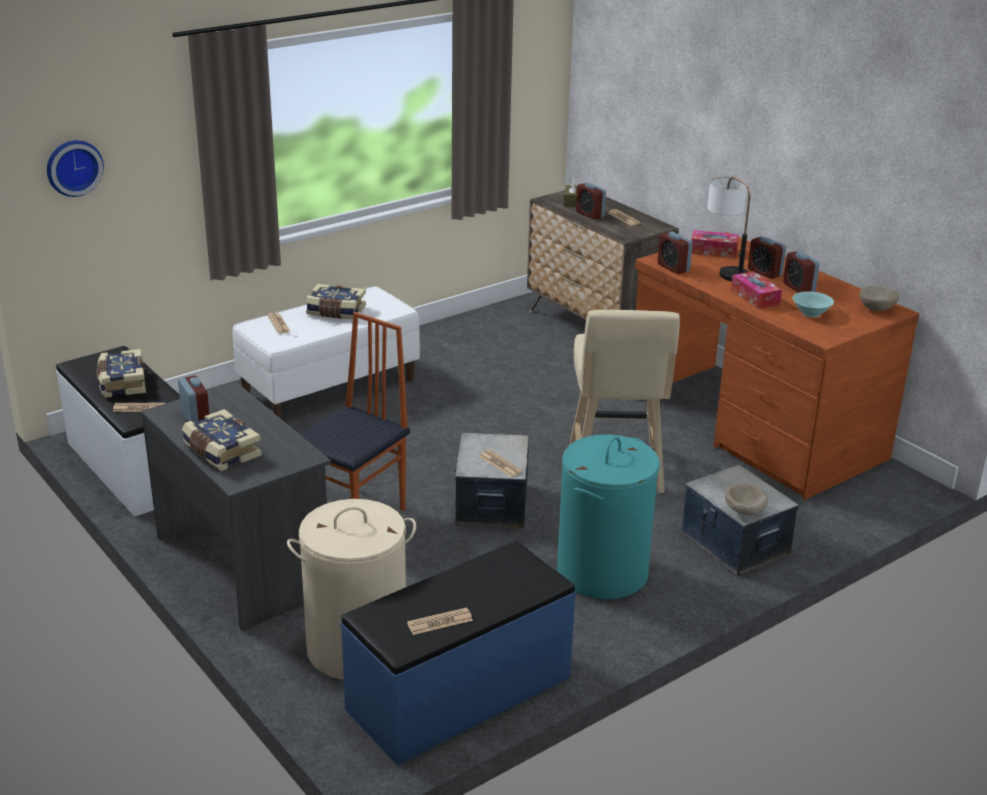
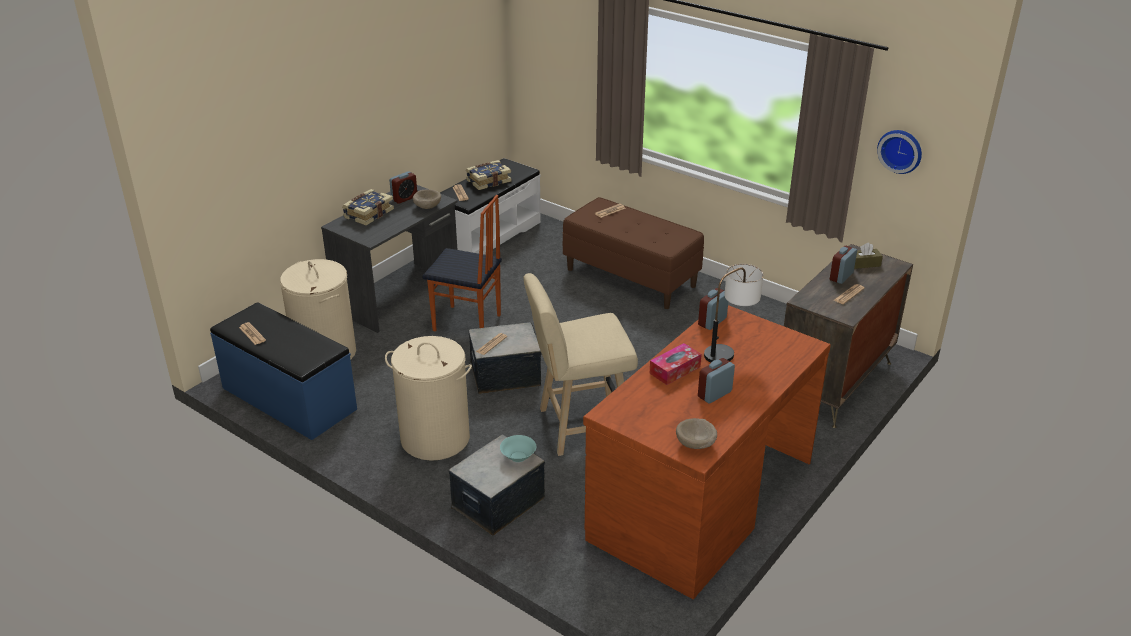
camera: 75 degrees right, 5 degrees up
wall clock [47,140,104,197] -> wall clock moved to [877,130,922,174]
white bench [232,286,420,419] -> brown bench [563,197,704,309]
book [306,284,366,319] -> none
turquoise laundry basket [557,434,660,599] -> beige laundry basket [385,336,472,461]
tissue box [691,230,739,258] -> none
beige bowl [725,483,768,515] -> beige bowl moved to [413,189,441,209]
alarm clock [748,236,786,279] -> none
turquoise bowl [793,291,834,317] -> turquoise bowl moved to [500,435,536,462]

